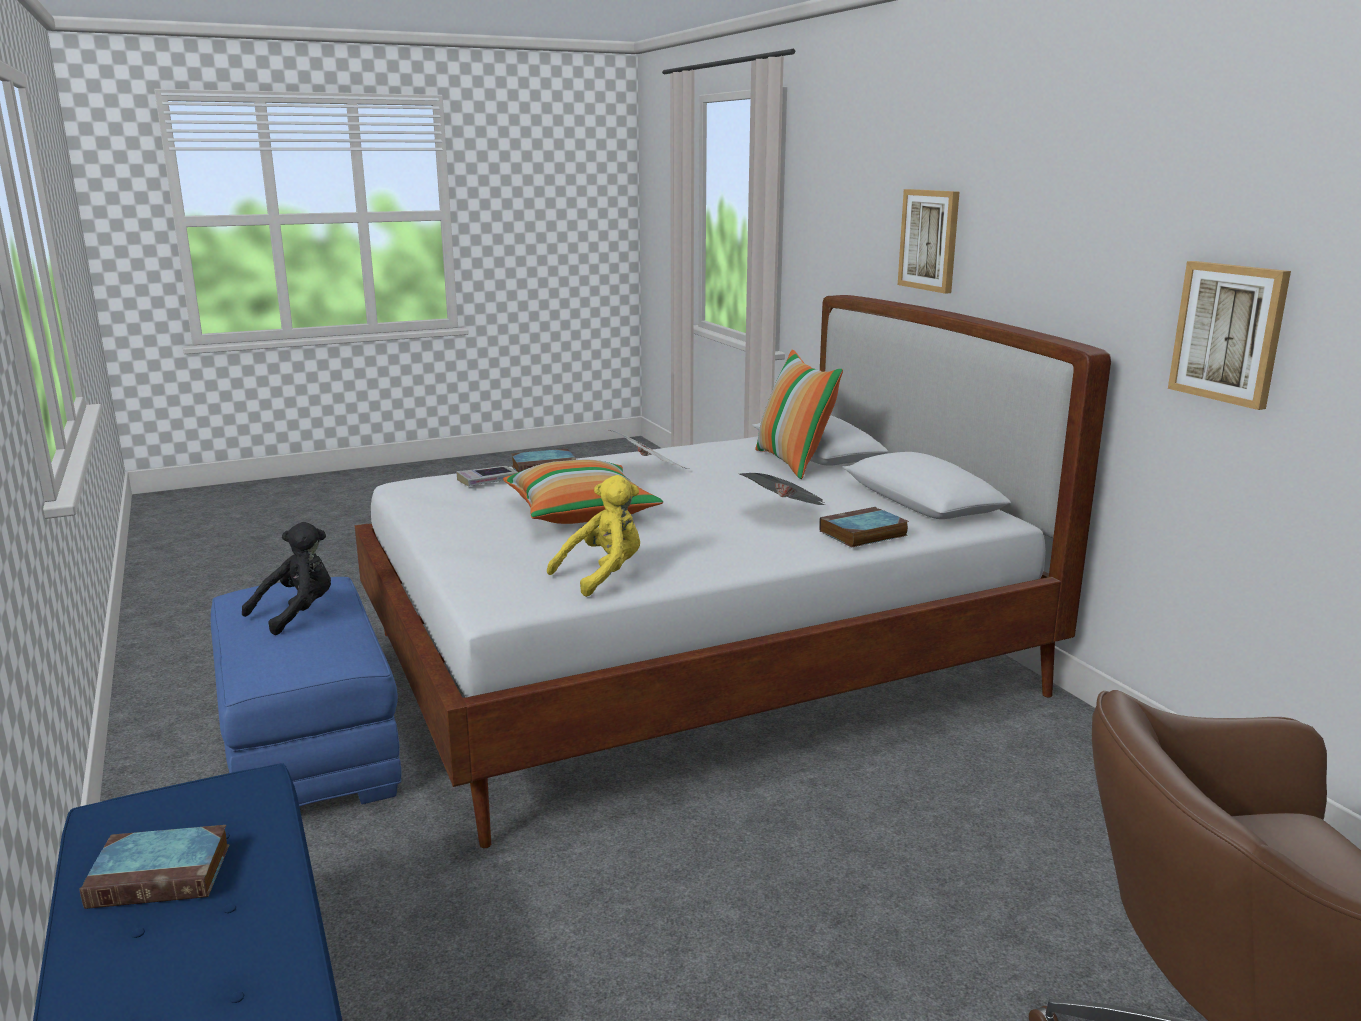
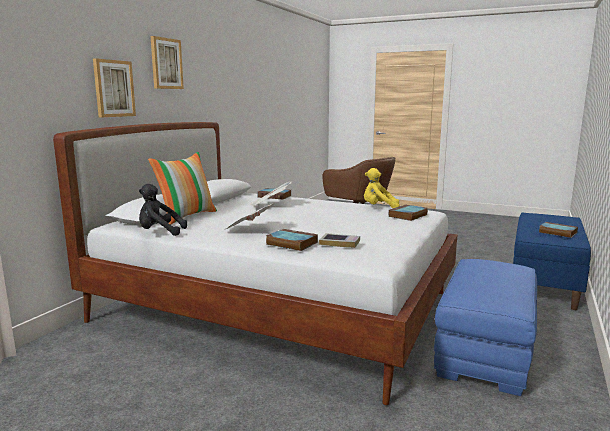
camera: 130 degrees left, 5 degrees down
black plush toy [242,522,331,635] -> black plush toy moved to [139,184,187,236]
pillow [503,460,663,524] -> none
picture [1168,261,1291,410] -> picture moved to [150,36,184,89]
none -> book [389,204,428,221]

